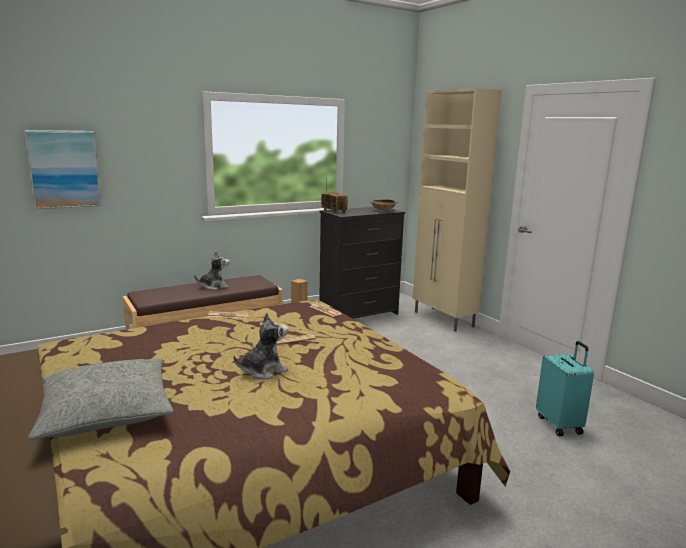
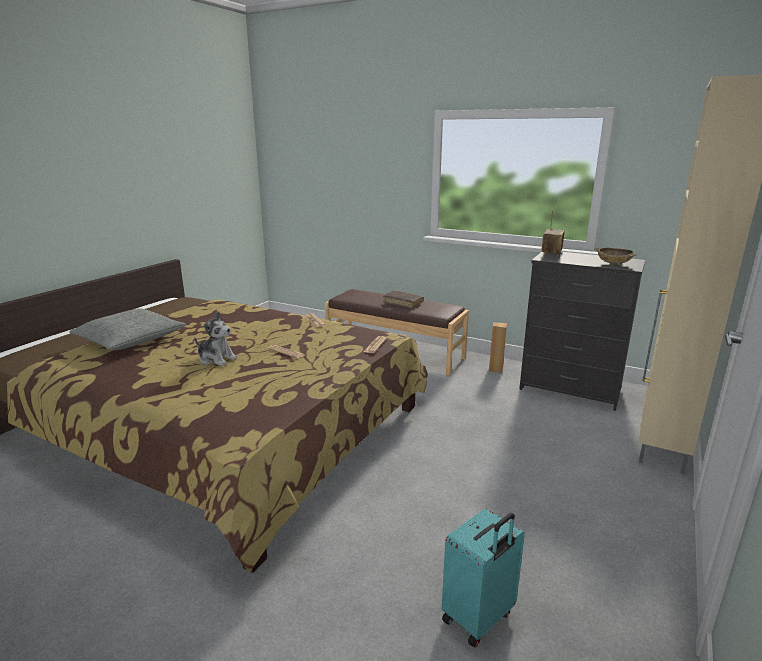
camera: 60 degrees right, 5 degrees up
picture [24,130,102,209] -> none
plush toy [194,251,230,290] -> brown book [383,290,424,308]

